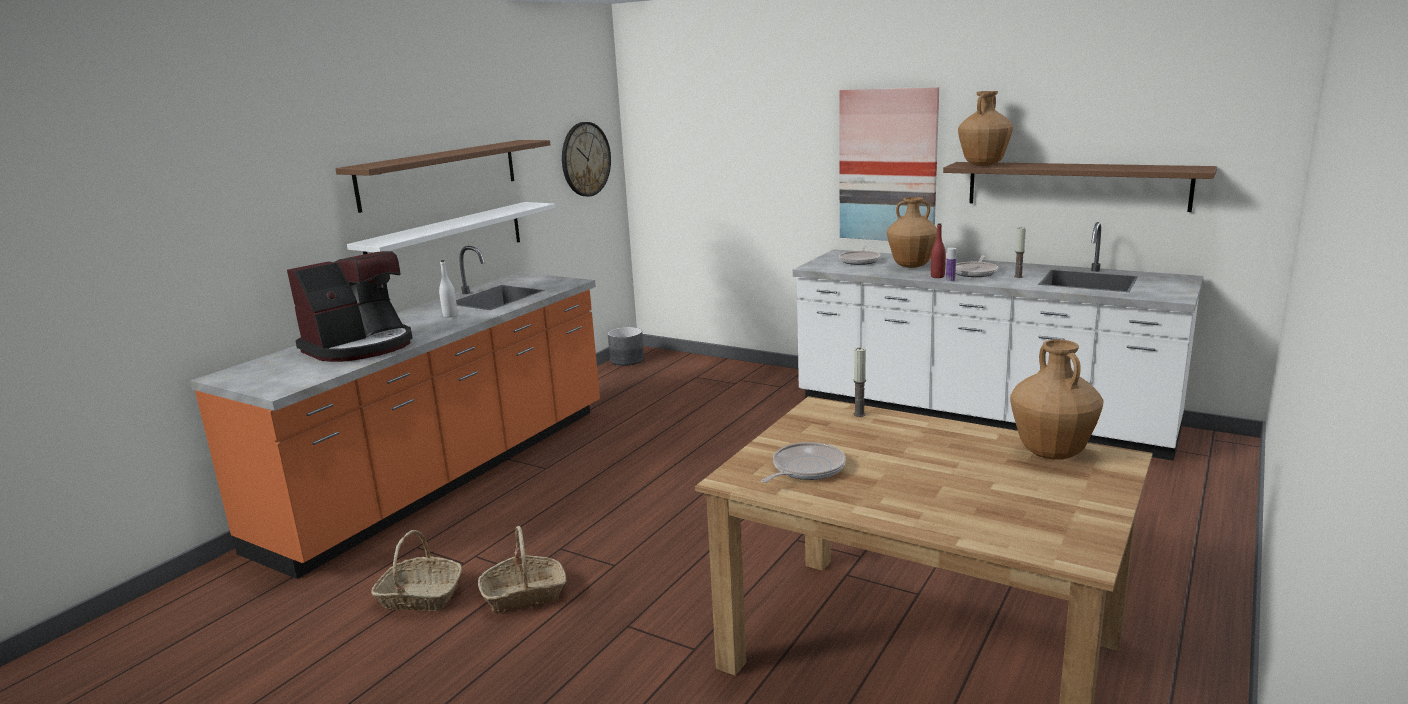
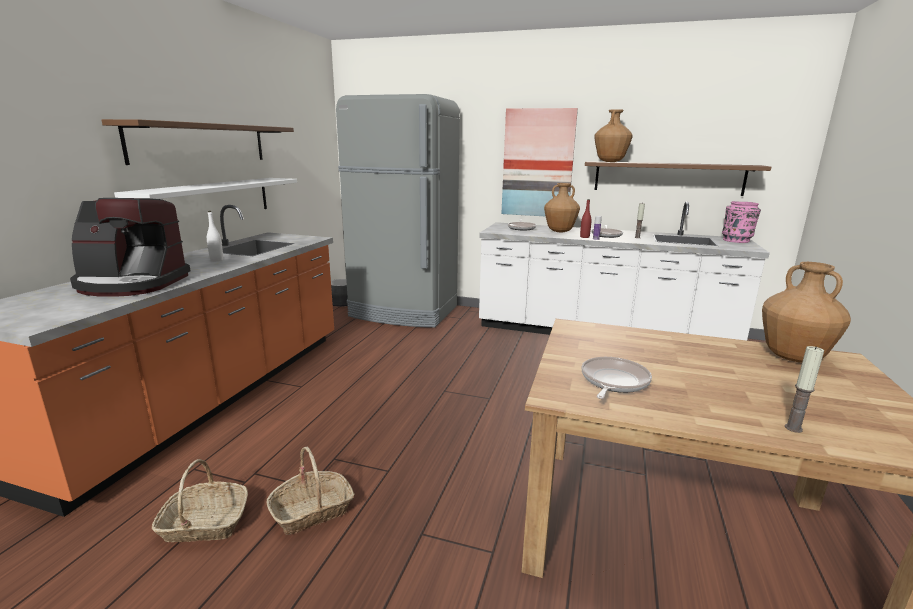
camera: 15 degrees left, 0 degrees up
coffee machine [287,251,412,362] -> coffee machine turned 60 degrees clockwise [70,198,190,297]
wall clock [562,122,611,196] -> none
candle [853,348,866,417] -> candle moved to [785,346,824,433]
none -> grey fridge [336,94,460,328]
none -> pink vase [722,201,761,243]

